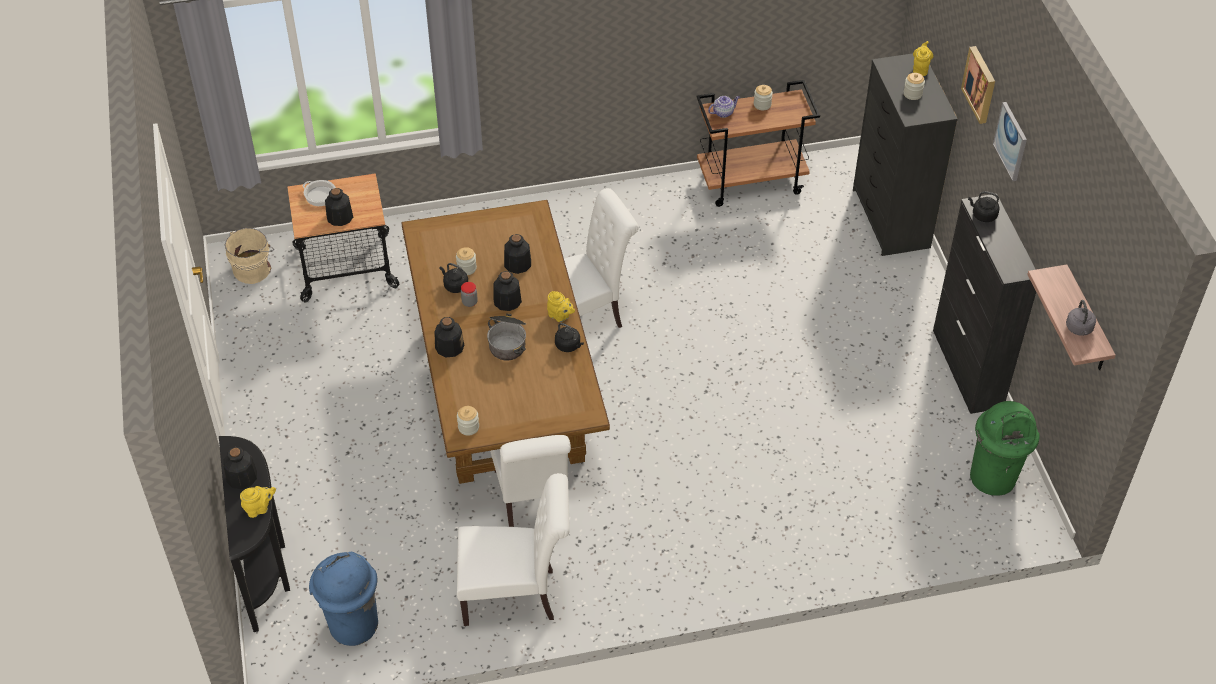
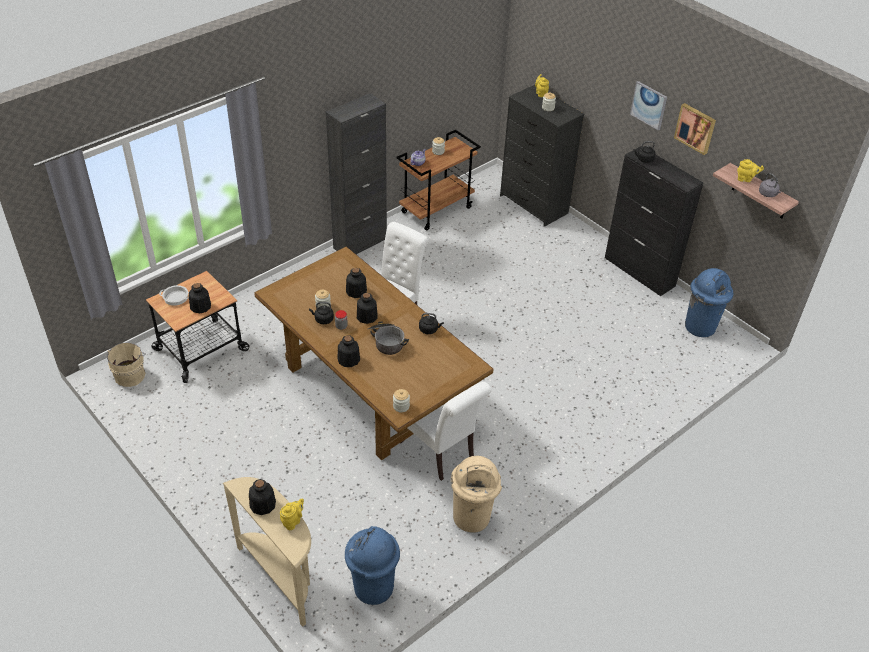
camera: 30 degrees left, 5 degrees down
black console table [219,436,290,632] -> beige console table [223,477,311,627]
white chair [457,473,570,626] -> beige trash can [451,456,502,533]
yellow teapot [547,291,575,322] -> yellow teapot moved to [737,159,764,182]
picture [961,46,995,124] -> picture moved to [674,103,716,155]
green trash can [970,401,1040,496] -> blue trash can [685,268,733,337]
none -> black cabinet [326,93,387,254]

